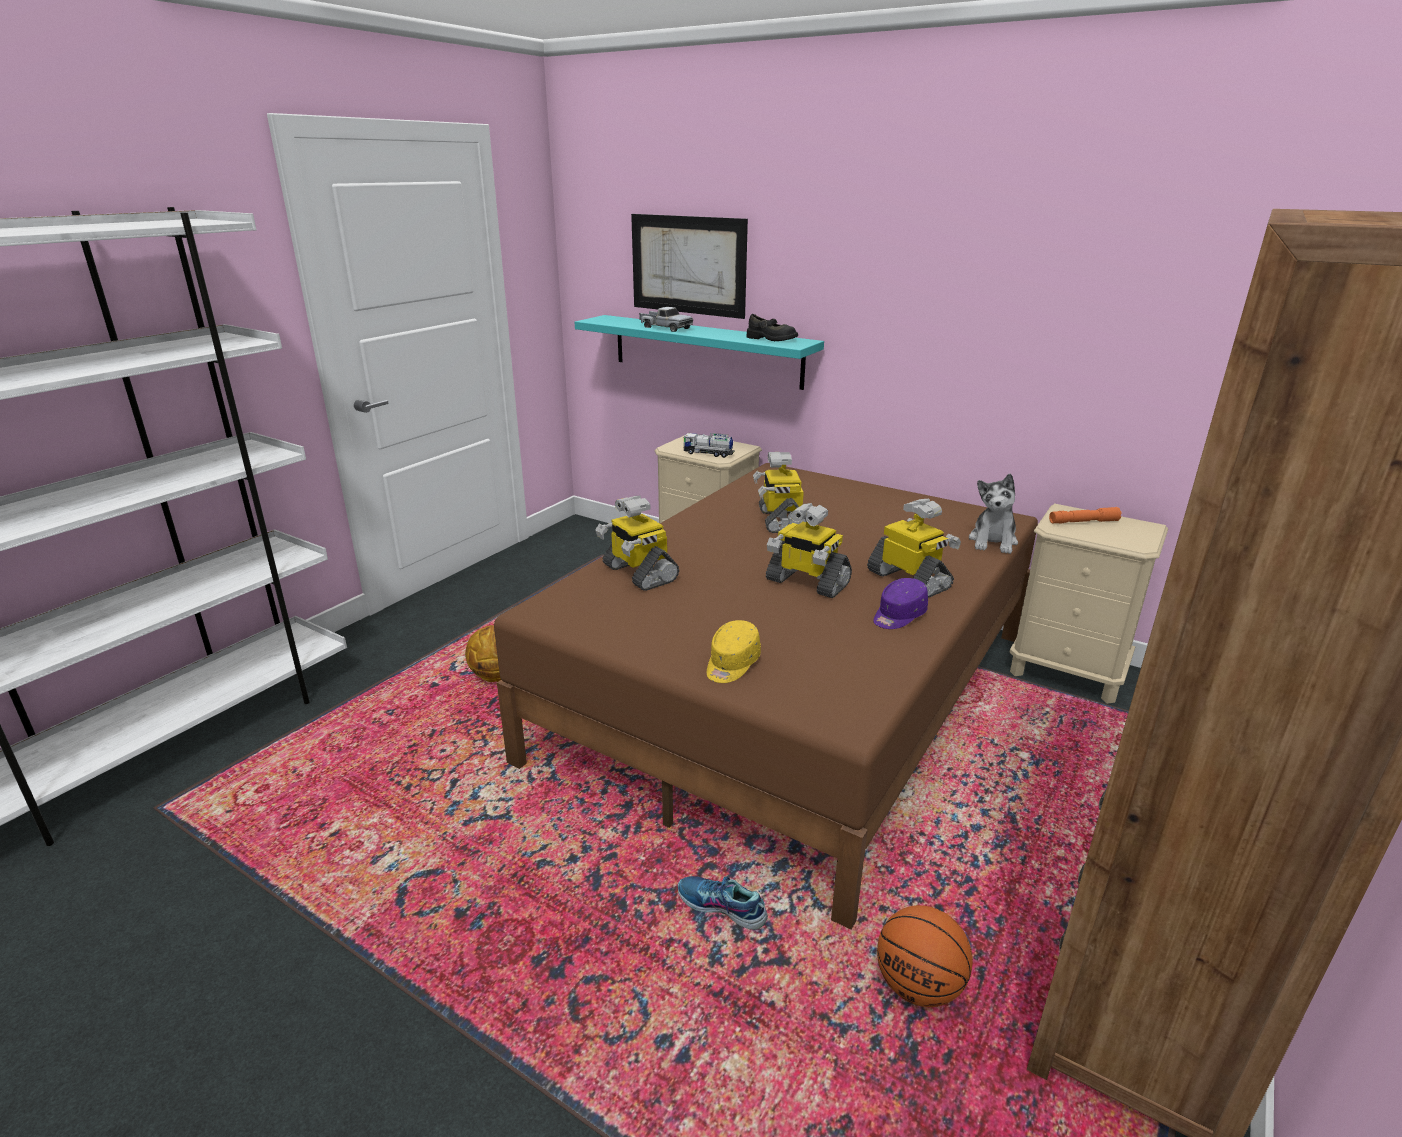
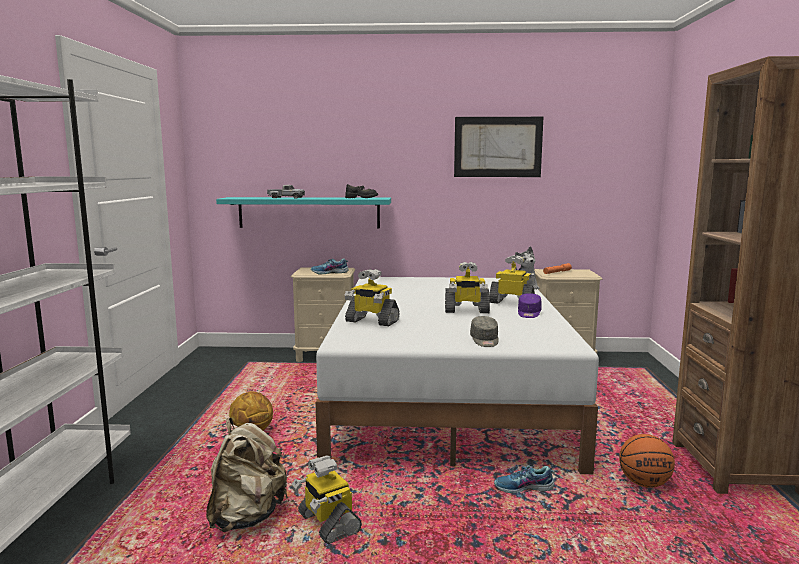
camera: 30 degrees left, 15 degrees down
brown bed [494,463,1038,930] -> white bed [315,277,599,474]
picture [631,214,748,319] -> picture moved to [454,117,543,177]
toy truck [683,433,735,458] -> shoe [311,258,349,274]
yellow cap [707,620,761,683] -> grey cap [470,316,499,347]
toy robot [753,452,806,533] -> toy robot moved to [292,455,362,544]
none -> beige backpack [206,417,288,532]

